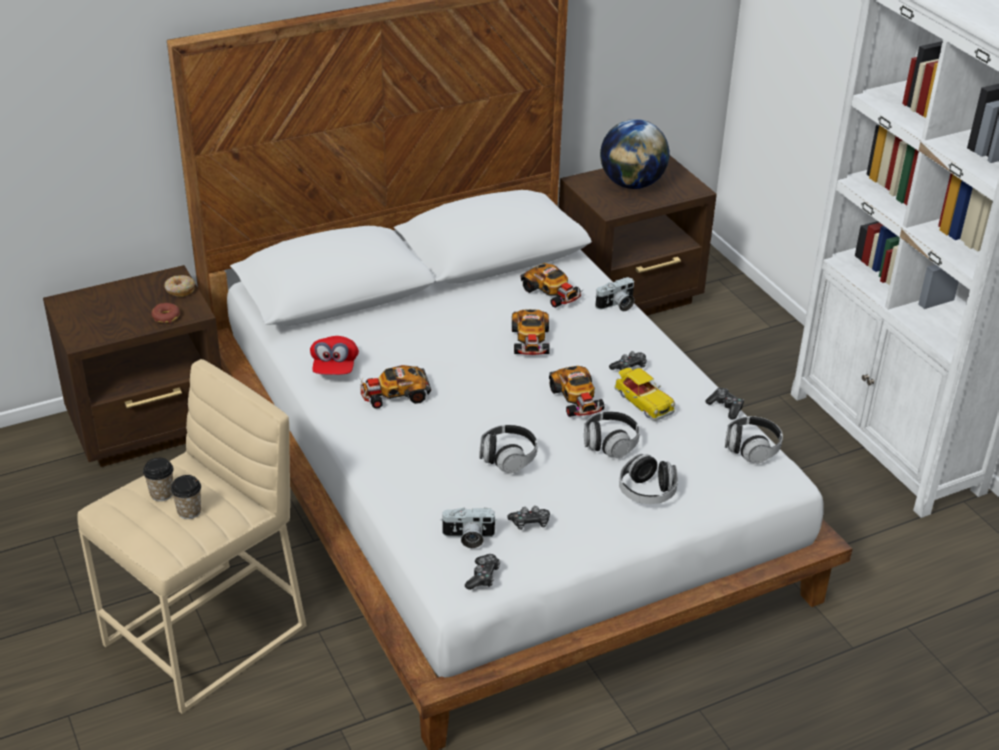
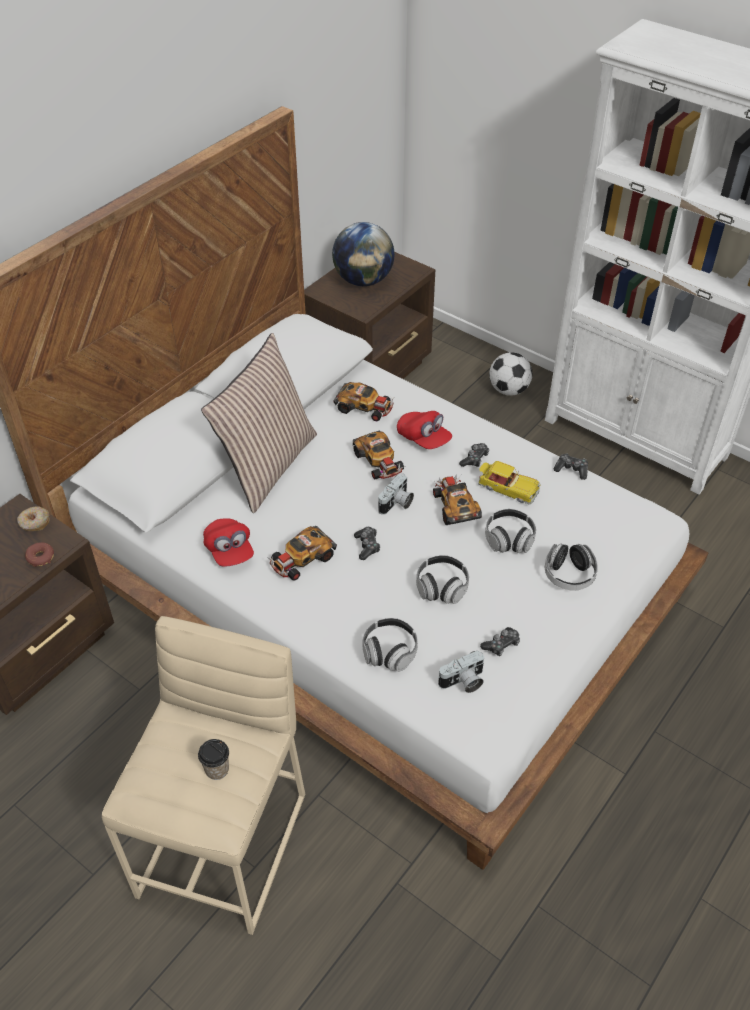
camera: 25 degrees left, 10 degrees up
cup [143,458,174,501] -> none
game controller [465,554,500,590] -> game controller moved to [354,527,380,560]
toy car [549,366,606,417] -> toy car turned 150 degrees counterclockwise [433,475,482,525]
camera [595,277,635,311] -> camera moved to [378,473,414,515]
headphones [725,416,783,464] -> headphones moved to [362,618,418,672]
none -> pillow [201,333,317,513]
none -> red cap [397,411,452,449]
none -> football [489,352,532,396]

